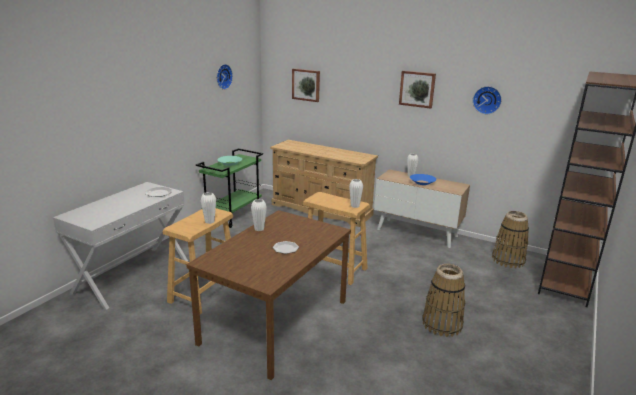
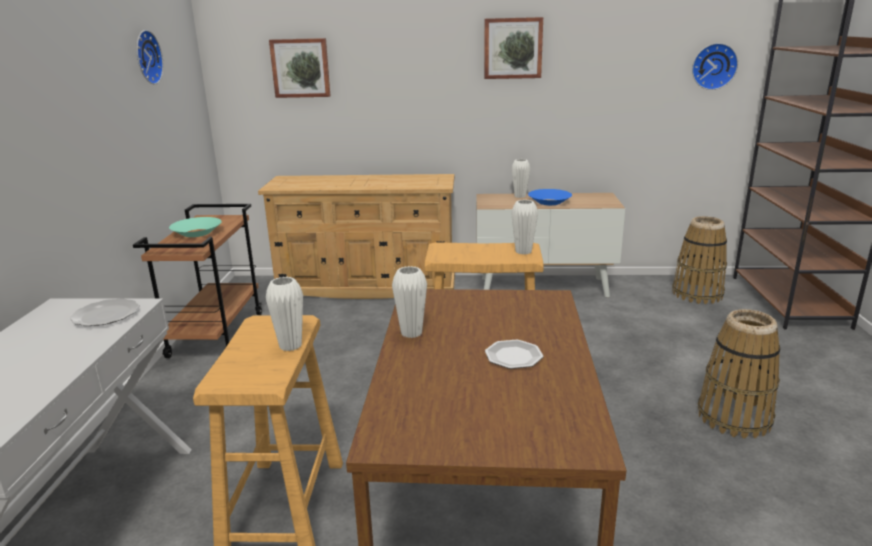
camera: 25 degrees left, 0 degrees up
green cart [196,148,263,228] -> brown cart [133,204,262,358]
wall clock [473,86,502,114] -> wall clock moved to [692,43,738,90]

